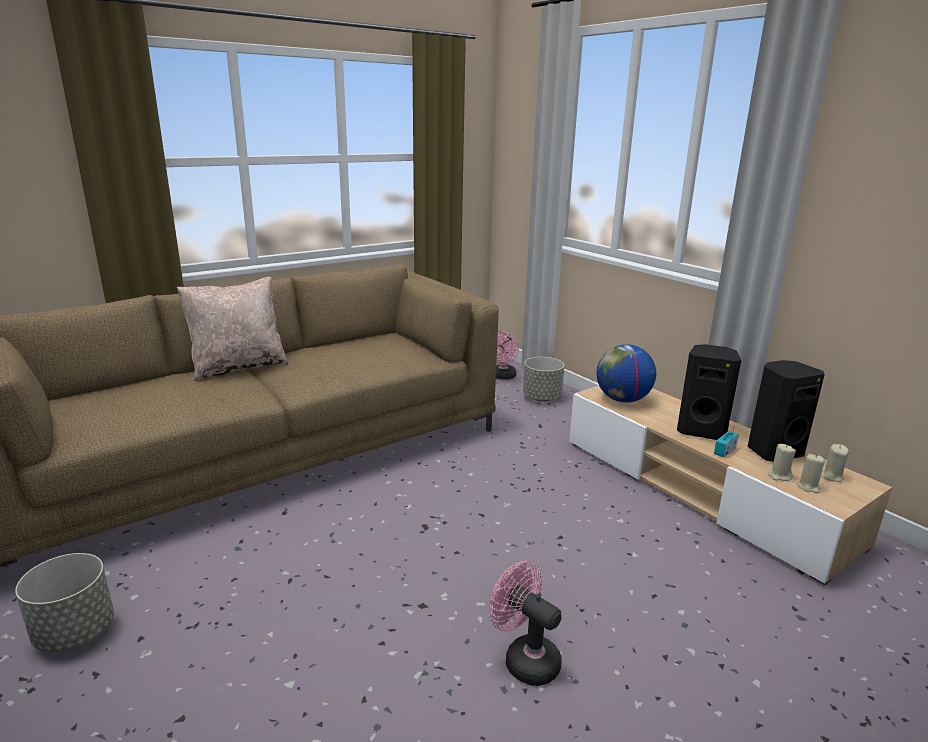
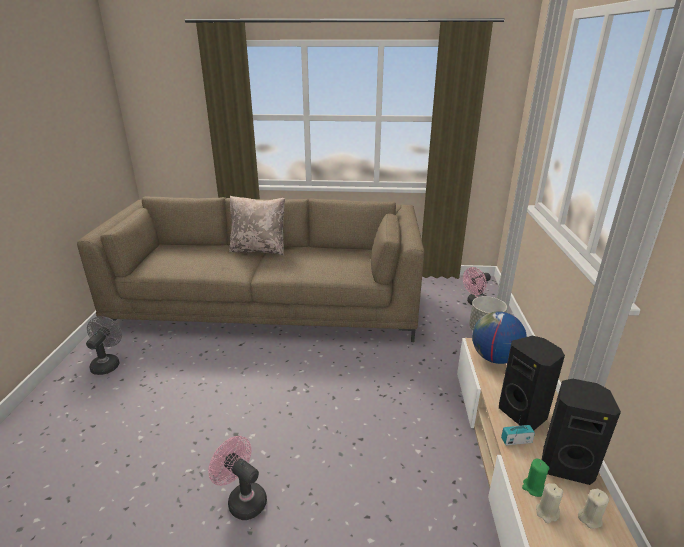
camera: 40 degrees right, 5 degrees up
grey planter [15,553,114,652] -> grey fan [86,316,122,375]
pink fan [489,561,562,686] -> pink fan turned 45 degrees counterclockwise [208,436,267,520]
beige candle [768,444,796,481] -> green candle [522,458,549,497]

